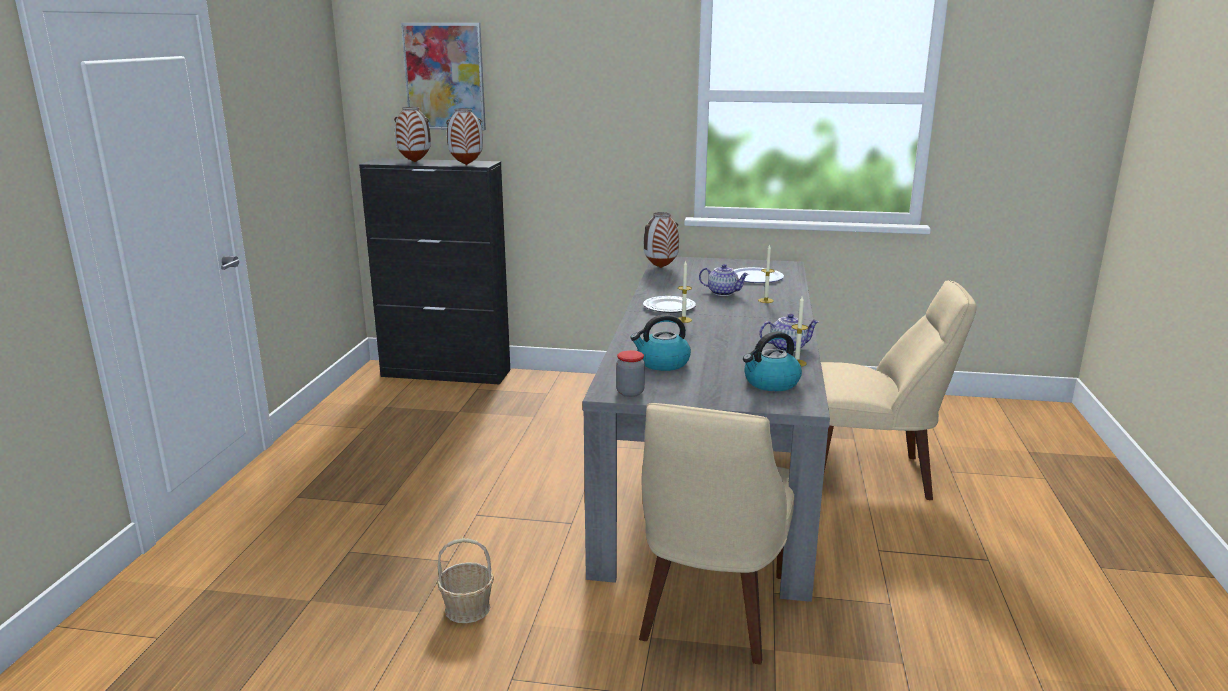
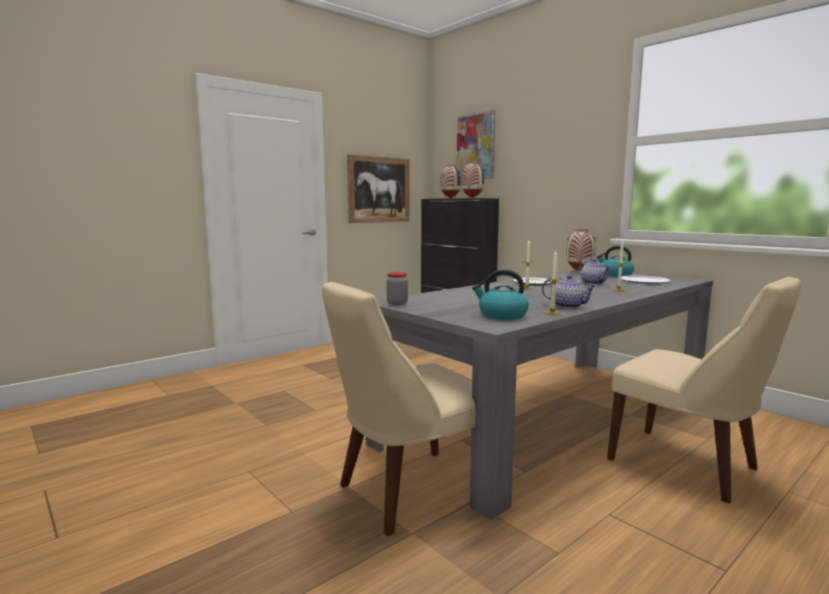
camera: 40 degrees right, 10 degrees down
basket [437,538,494,623] -> none
kettle [630,314,691,371] -> kettle moved to [597,246,634,277]
none -> picture [347,154,410,223]

